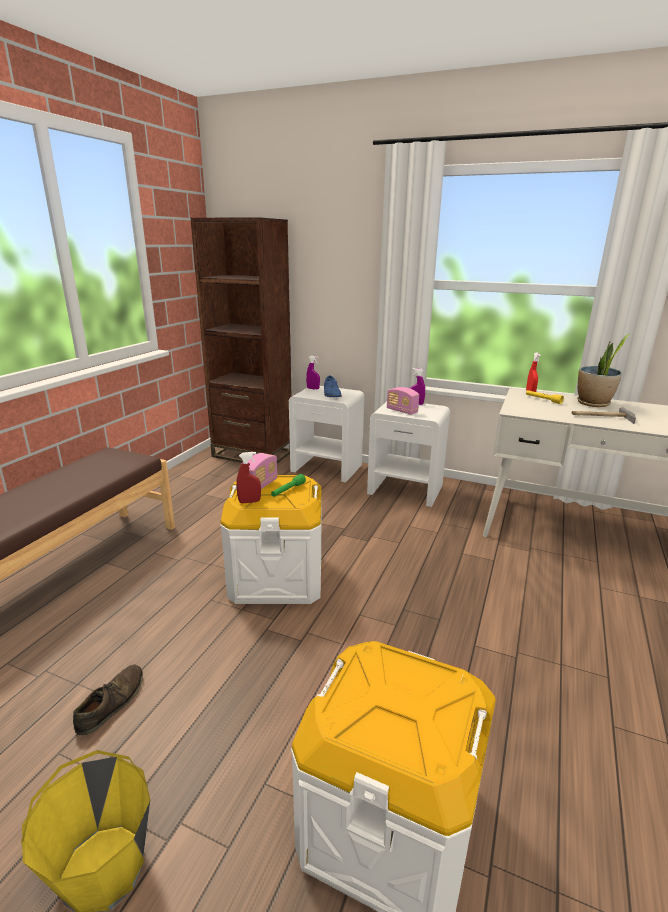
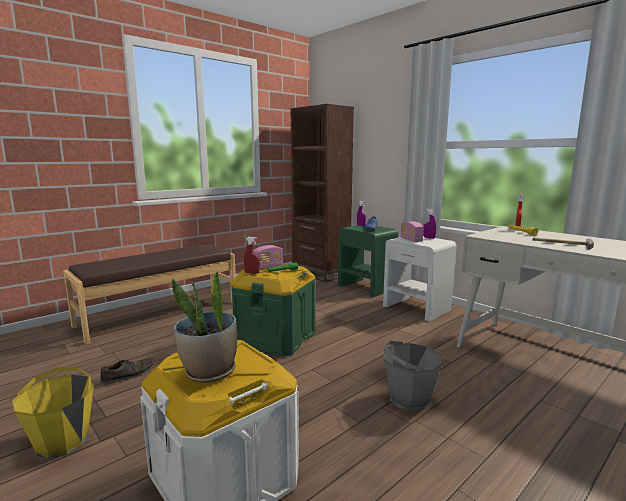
camera: 25 degrees right, 10 degrees down
white storage box [221,475,322,604] -> green storage box [231,264,315,356]
white nightstand [289,386,365,482] -> green nightstand [338,224,398,297]
potted plant [577,334,629,407] -> potted plant moved to [172,271,237,383]
none -> grey bucket [383,341,443,411]

